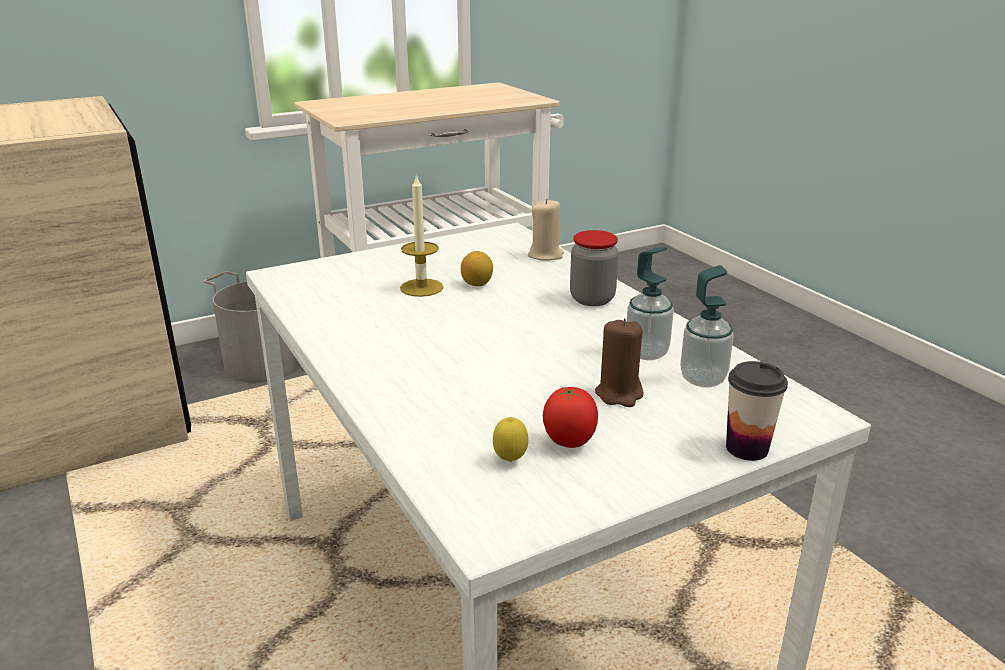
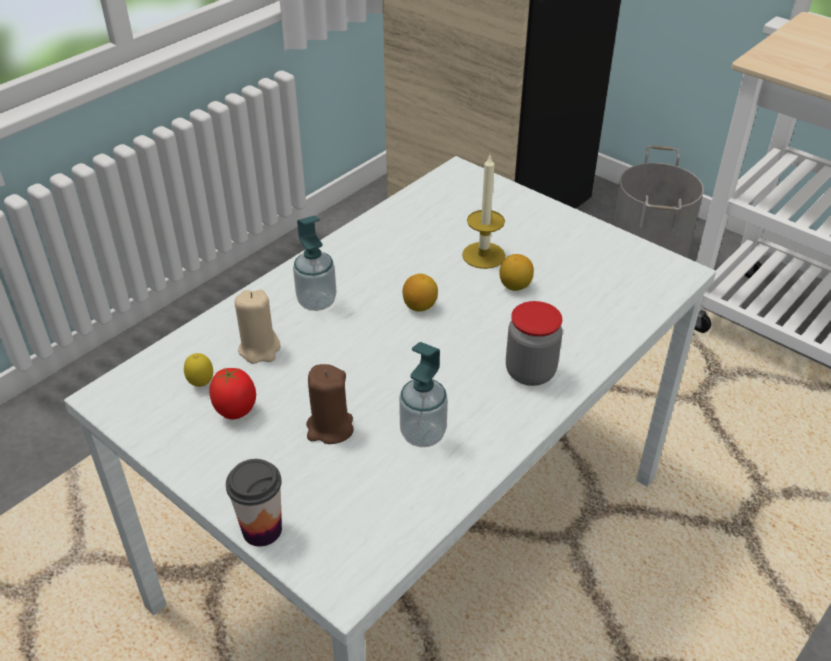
camera: 70 degrees right, 15 degrees up
beige candle [528,198,564,260] -> beige candle moved to [234,289,280,364]
soap dispenser [680,265,734,387] -> soap dispenser moved to [293,215,337,311]
none -> lemon [402,274,438,312]

